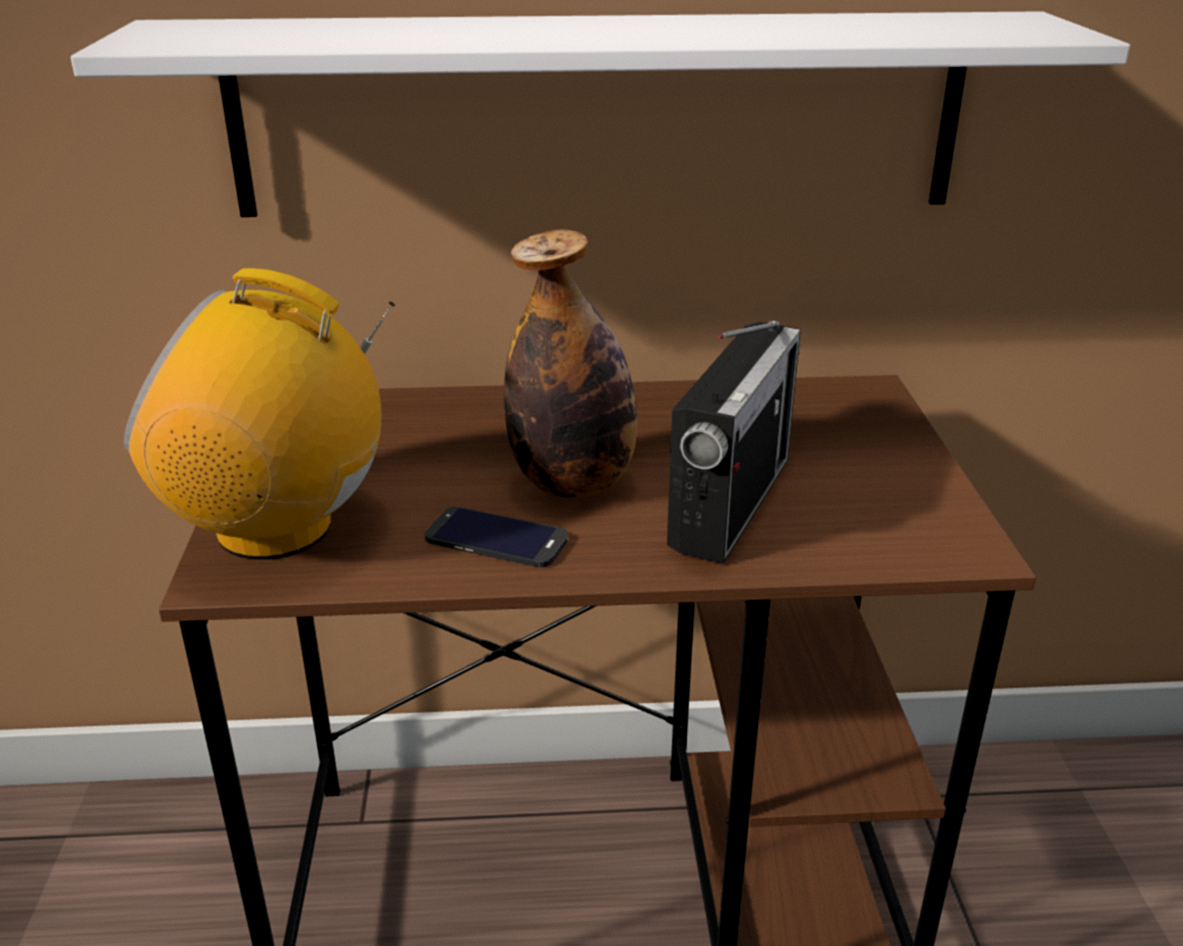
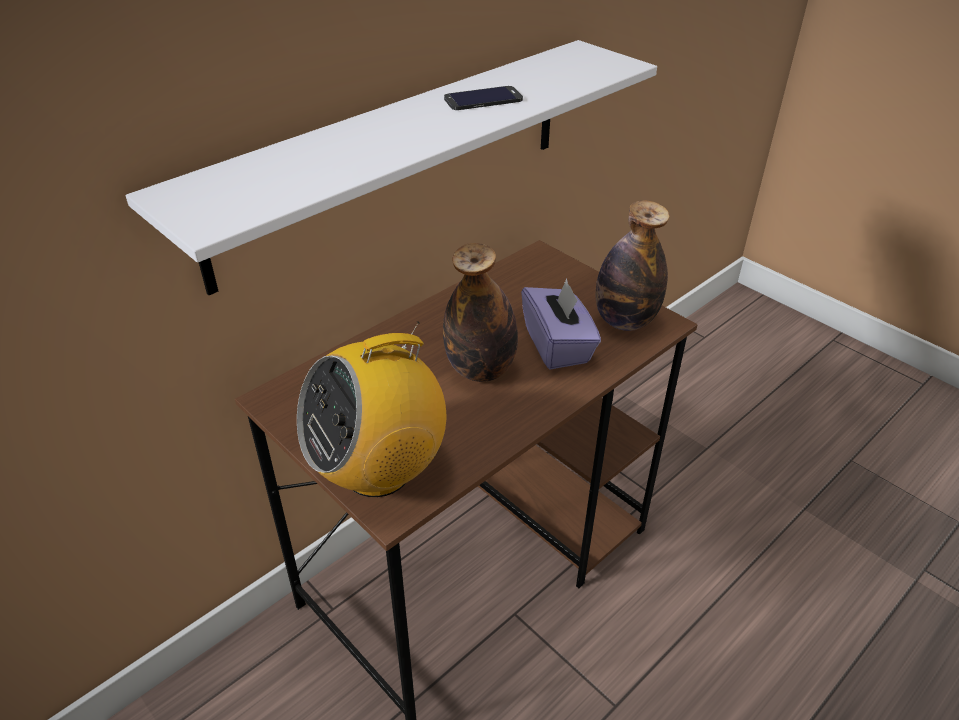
camera: 40 degrees left, 10 degrees up
phone [425,507,569,567] -> phone moved to [444,86,523,110]
radio [667,320,801,564] -> purple tissue box [521,279,601,369]
none -> bottle [596,200,670,331]

